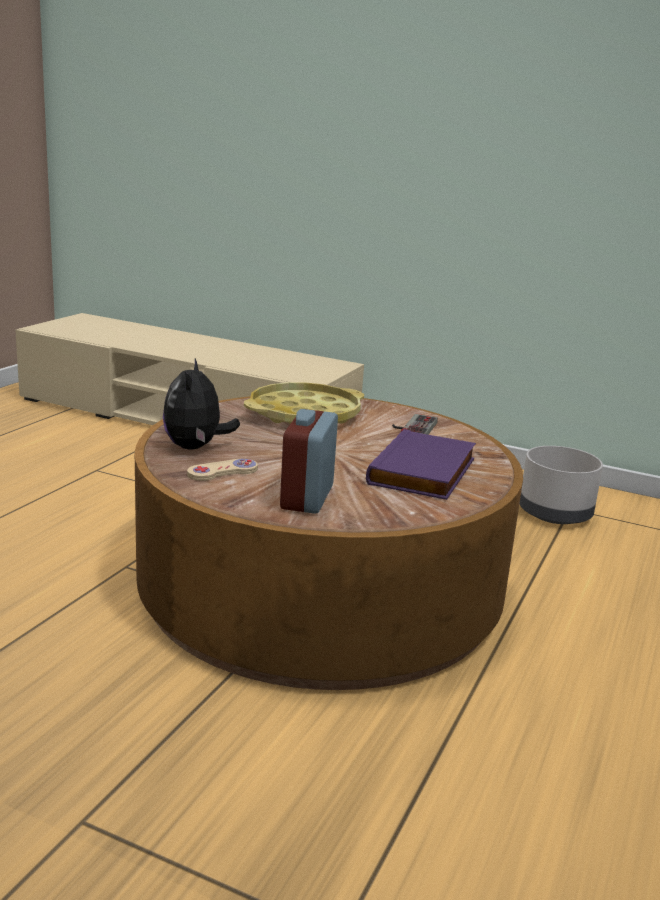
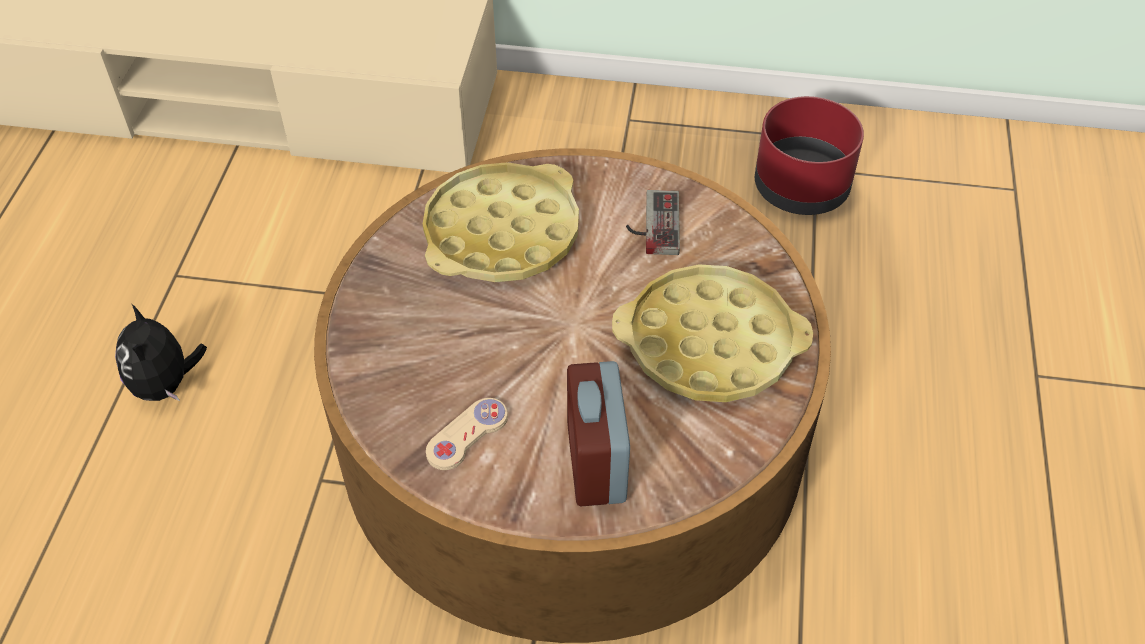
camera: 15 degrees left, 30 degrees up
plush toy [163,359,240,450] -> plush toy moved to [115,304,207,401]
purple book [366,429,476,500] -> yellow tray [612,264,813,402]
grey planter [520,446,603,524] -> red planter [755,96,864,215]

